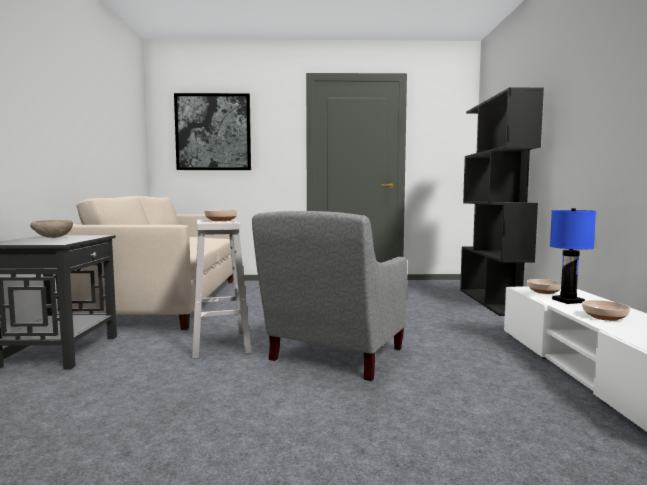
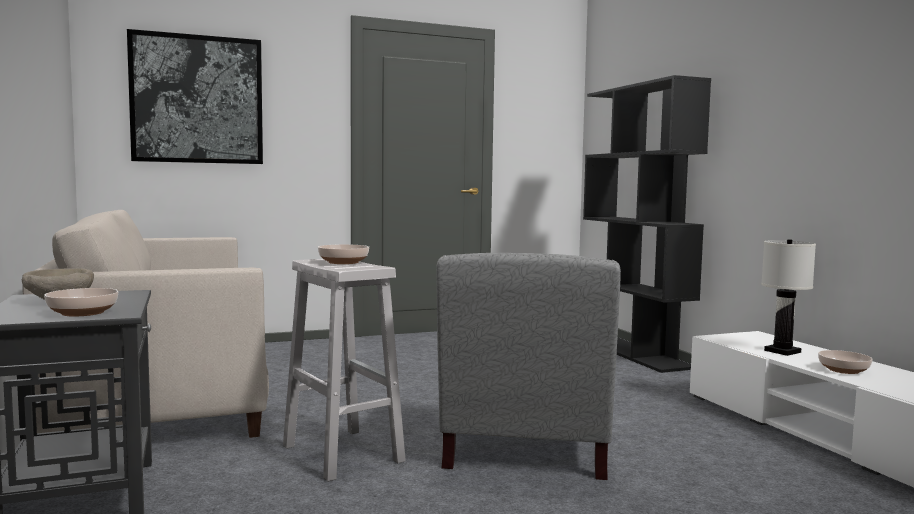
camera: 20 degrees left, 0 degrees up
bowl [527,279,561,294] -> bowl moved to [44,288,118,316]
blue table lamp [550,208,596,304] -> white table lamp [761,239,816,356]

